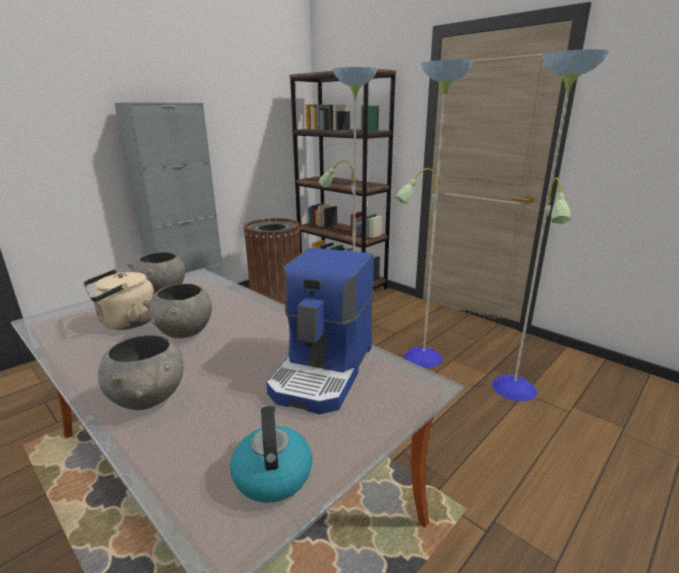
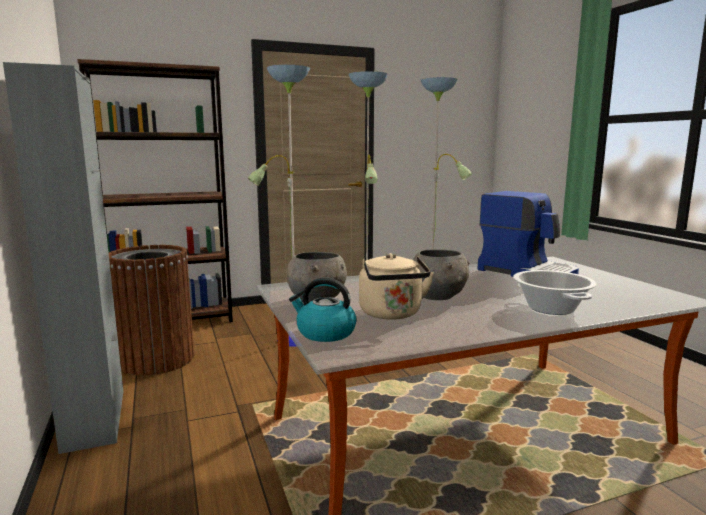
camera: 65 degrees left, 10 degrees down
grey bowl [98,335,184,410] -> cooking pot [513,270,597,315]
kettle [230,406,312,503] -> kettle moved to [289,278,357,342]

